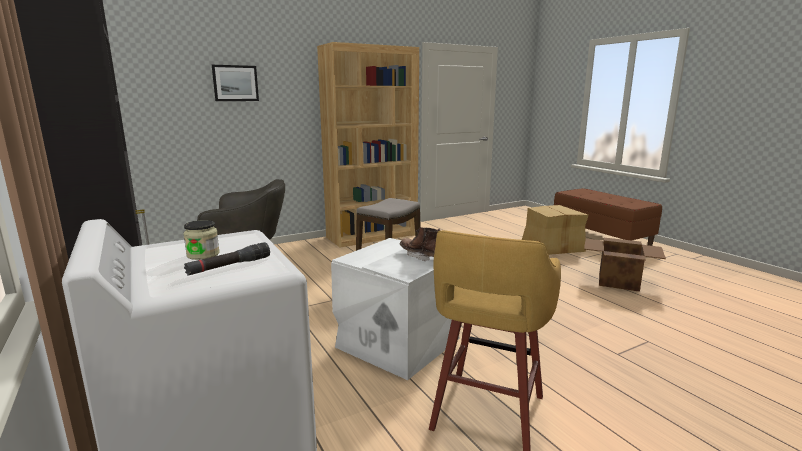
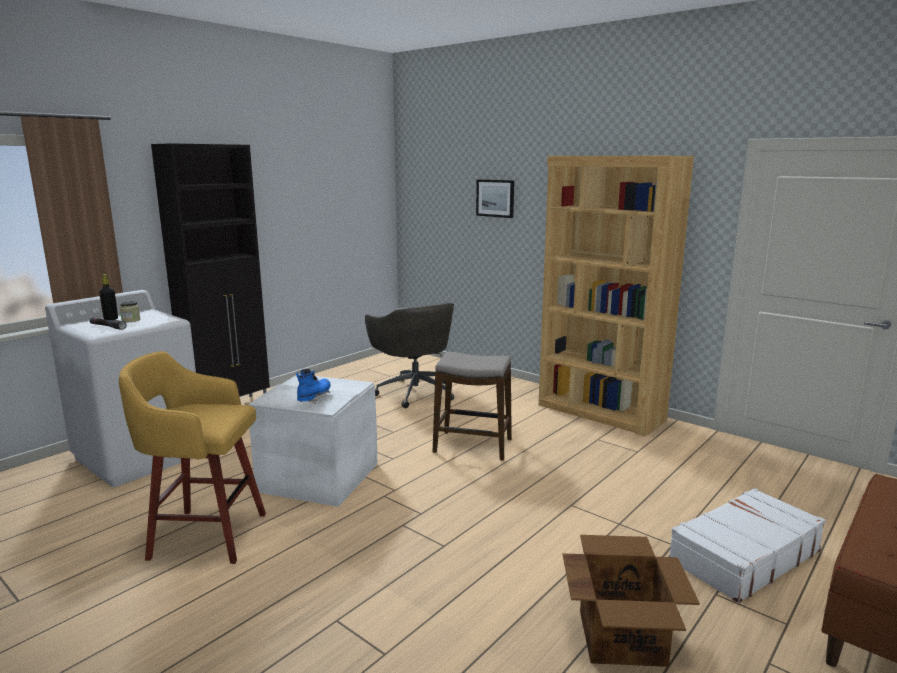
camera: 70 degrees right, 0 degrees up
brown boot [400,227,440,261] -> blue boot [296,369,330,404]
cardboard box [522,205,589,255] -> white suitcase [669,488,826,603]
none -> black bottle [99,274,118,320]

